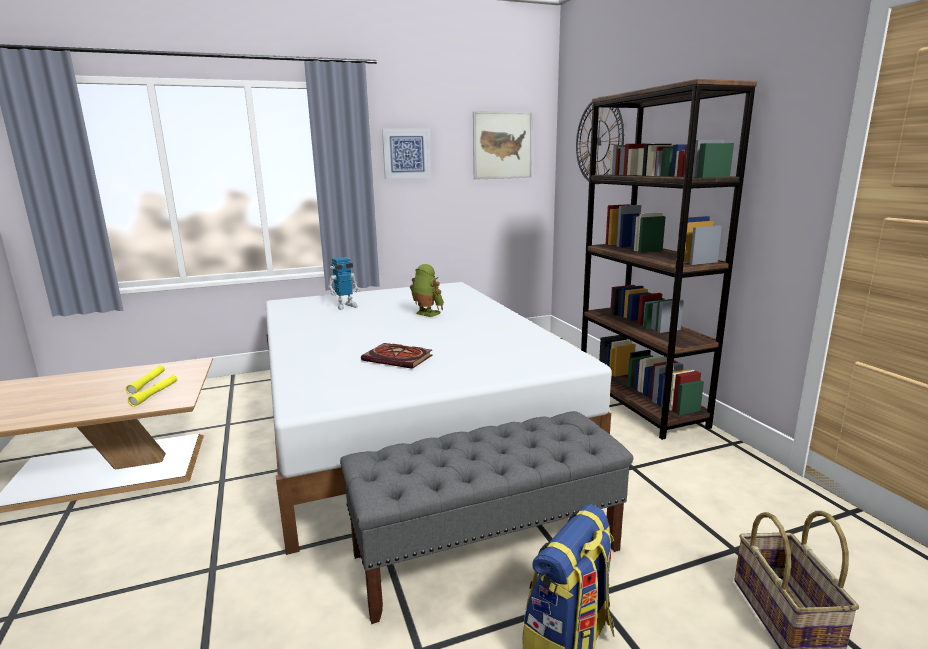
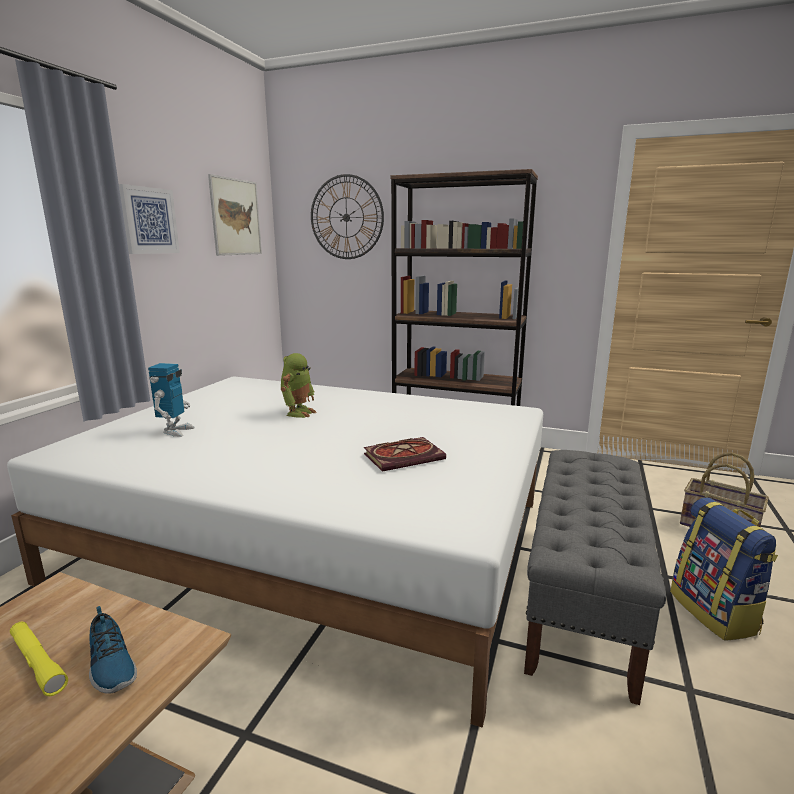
camera: 50 degrees left, 0 degrees up
yellow flashlight [128,375,177,407] -> shoe [89,606,137,694]
toy robot [410,264,444,317] -> toy robot turned 120 degrees clockwise [281,353,316,418]

